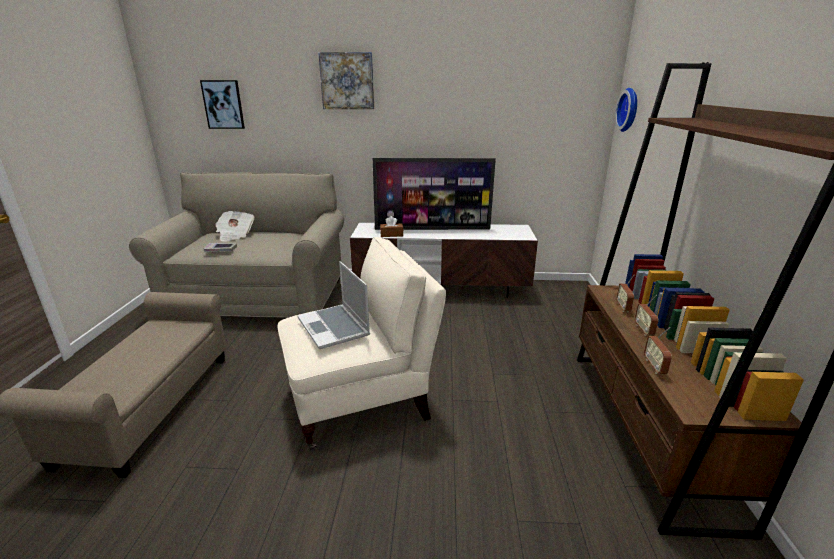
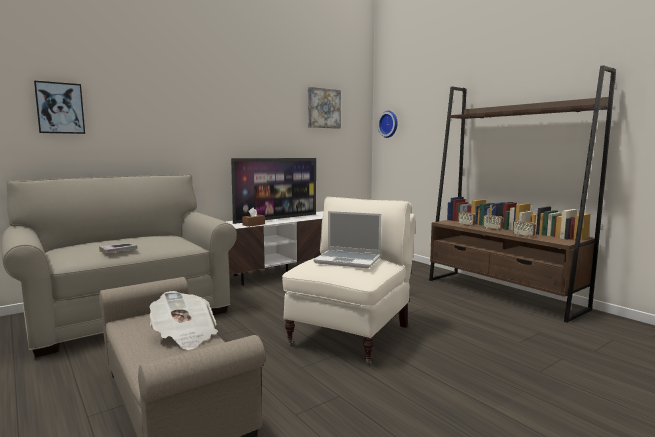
camera: 40 degrees left, 15 degrees down
newspaper [215,211,255,242] -> newspaper moved to [150,291,218,350]
picture [318,52,374,109] -> picture moved to [308,87,341,129]

